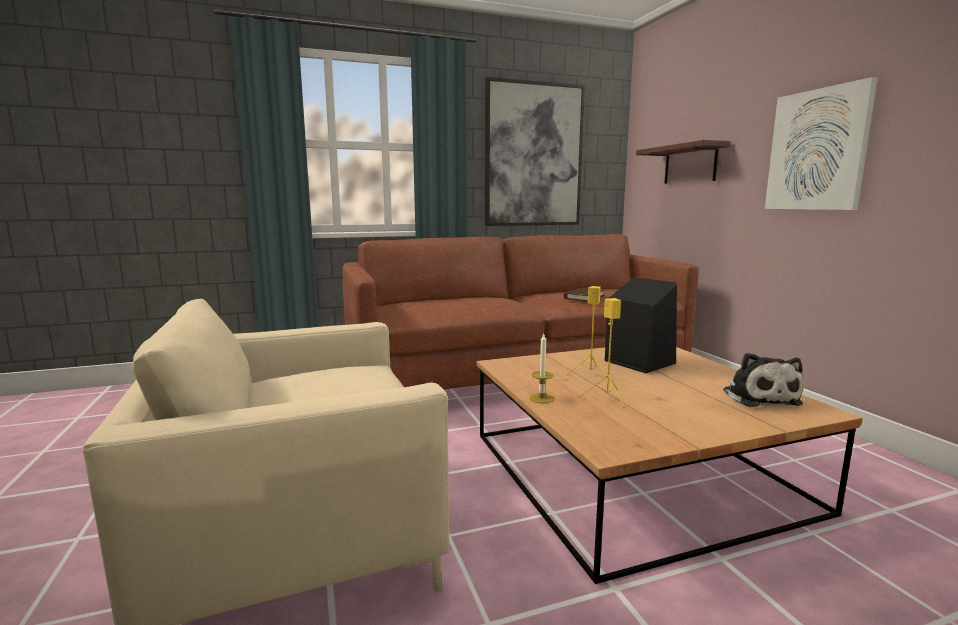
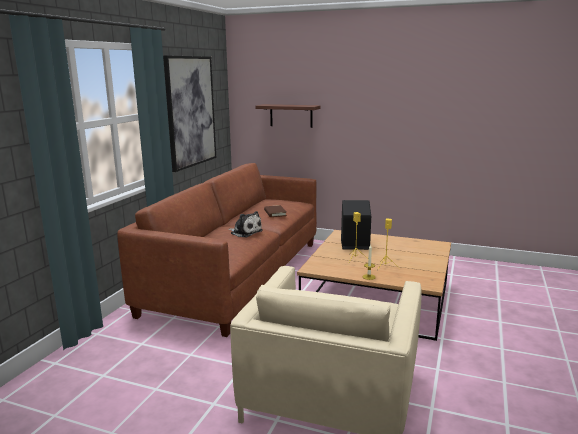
camera: 50 degrees left, 5 degrees up
plush toy [723,353,803,407] -> plush toy moved to [228,211,263,237]
picture [765,77,878,210] -> none

